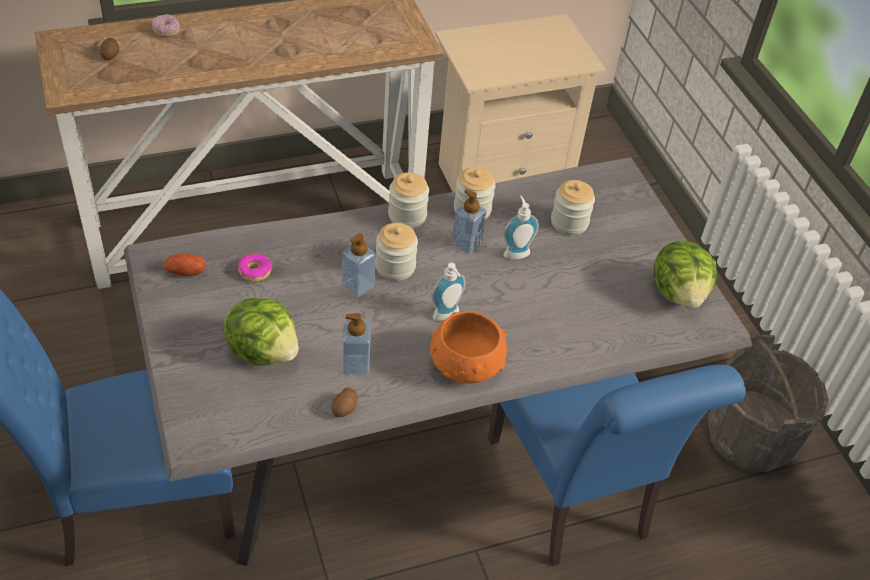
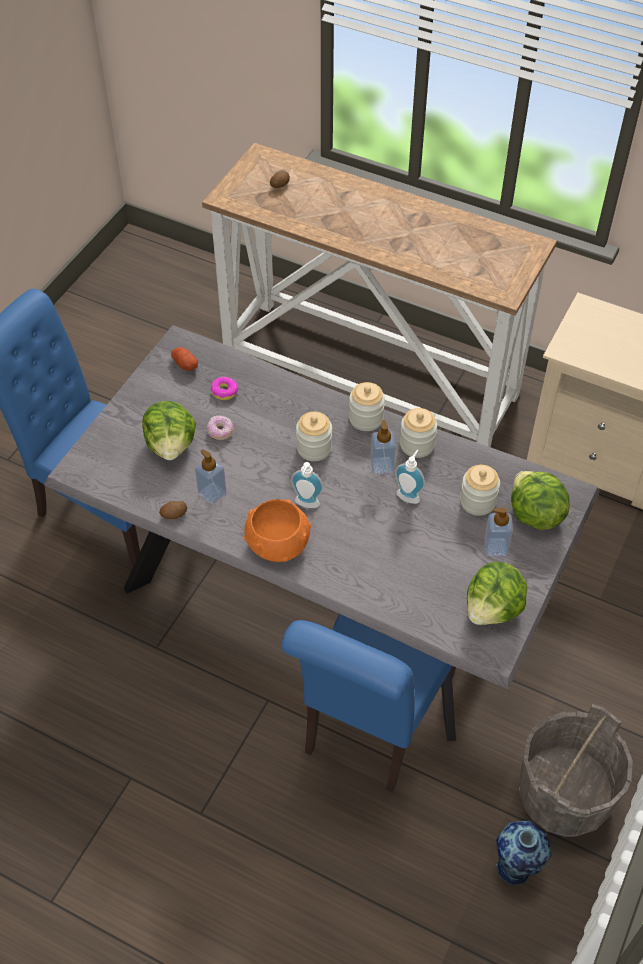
camera: 50 degrees right, 5 degrees up
donut [152,14,180,37] -> donut moved to [207,415,234,440]
soap dispenser [342,233,376,297] -> soap dispenser moved to [484,507,513,556]
none -> vase [496,821,551,885]
none -> lettuce [511,471,570,530]

